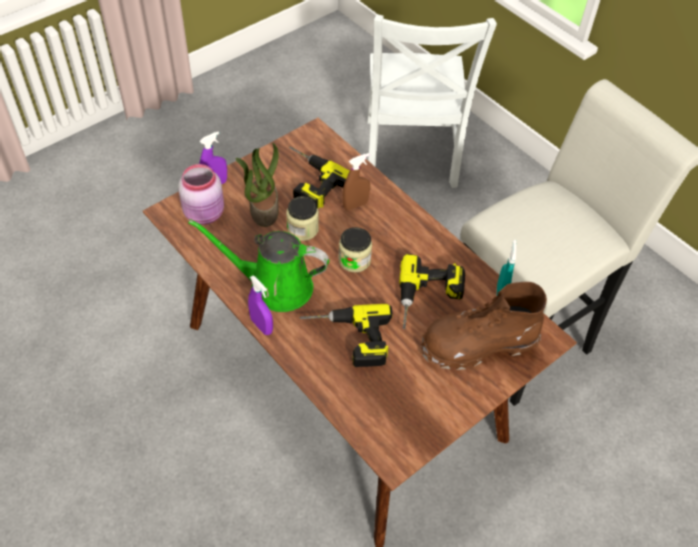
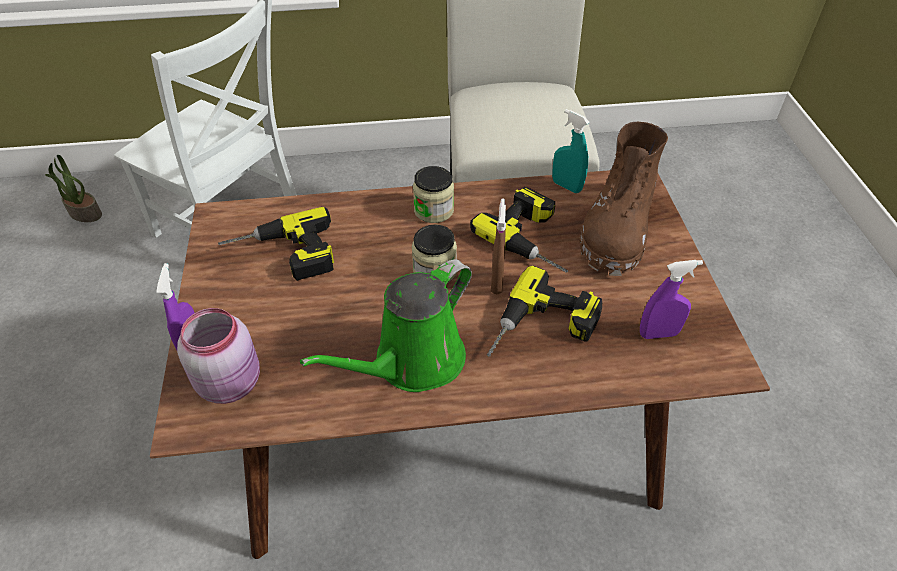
camera: 55 degrees left, 5 degrees down
potted plant [236,143,279,227] -> potted plant moved to [45,155,102,222]
purple spray bottle [248,275,273,335] -> purple spray bottle moved to [640,260,703,339]
jar [286,196,319,241] -> jar moved to [413,166,454,223]
brown spray bottle [342,153,370,210] -> brown spray bottle moved to [491,198,506,294]

